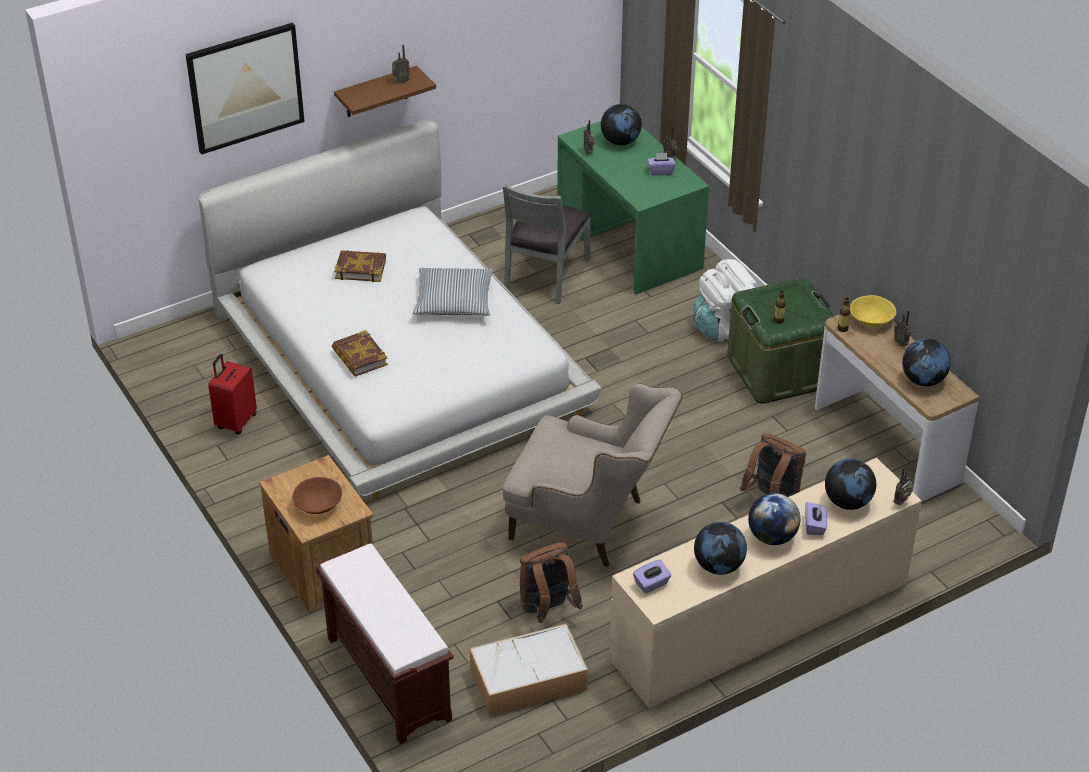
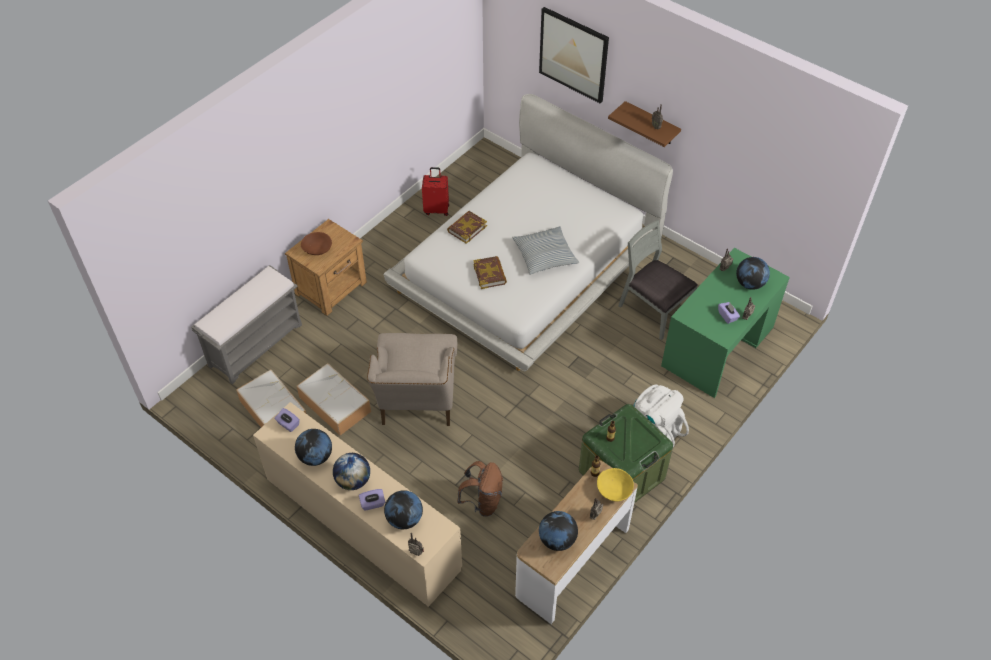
camera: 70 degrees right, 10 degrees up
brown bench [316,544,454,744] -> grey bench [191,265,302,384]
book [334,250,386,282] -> book moved to [473,256,507,289]
grey chair [503,184,591,304] -> grey chair turned 45 degrees clockwise [618,220,698,340]
brown backpack [520,543,583,623] -> storage box [296,363,371,435]

